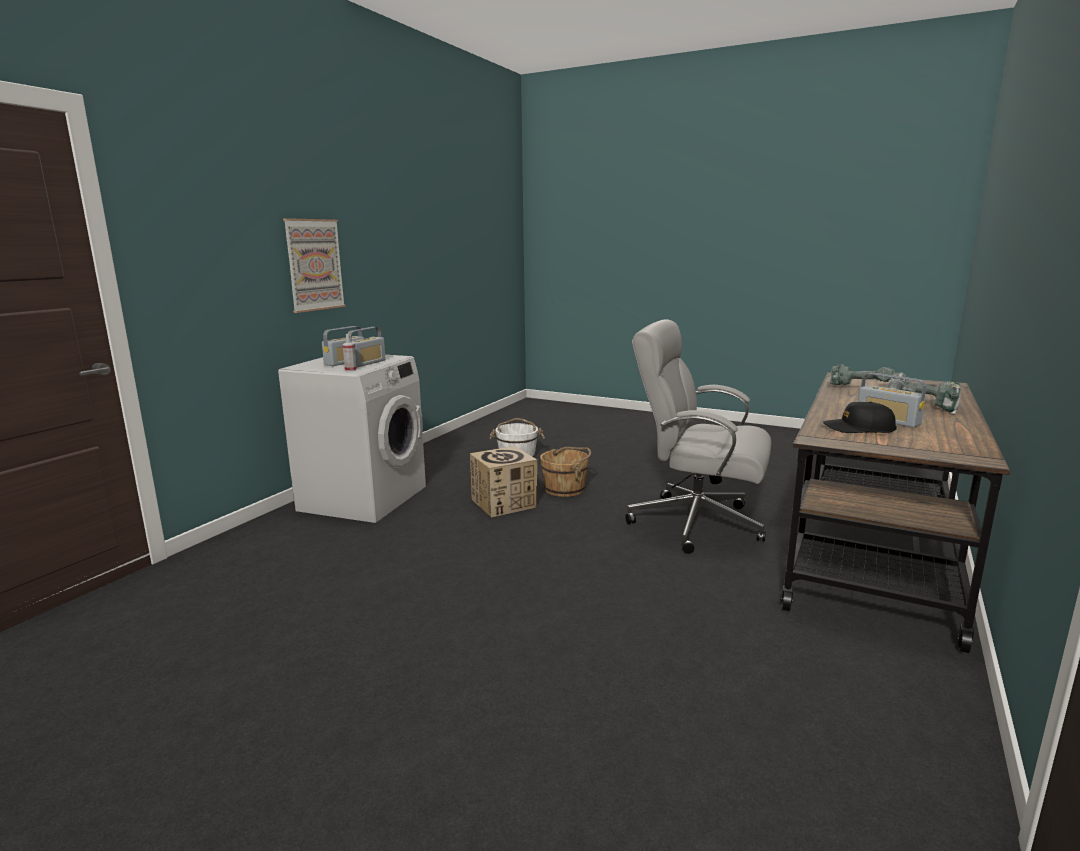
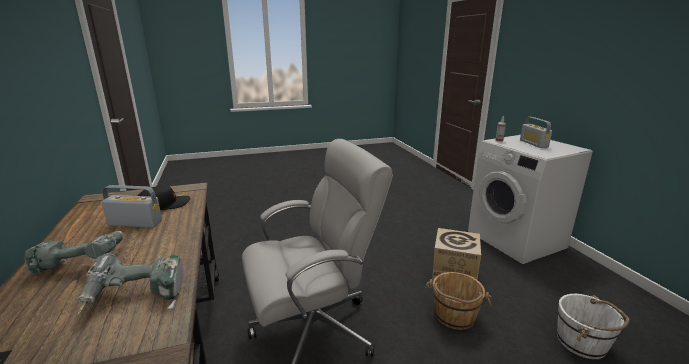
camera: 135 degrees right, 5 degrees up
picture [283,218,346,313] -> none
radio [345,327,386,367] -> none

